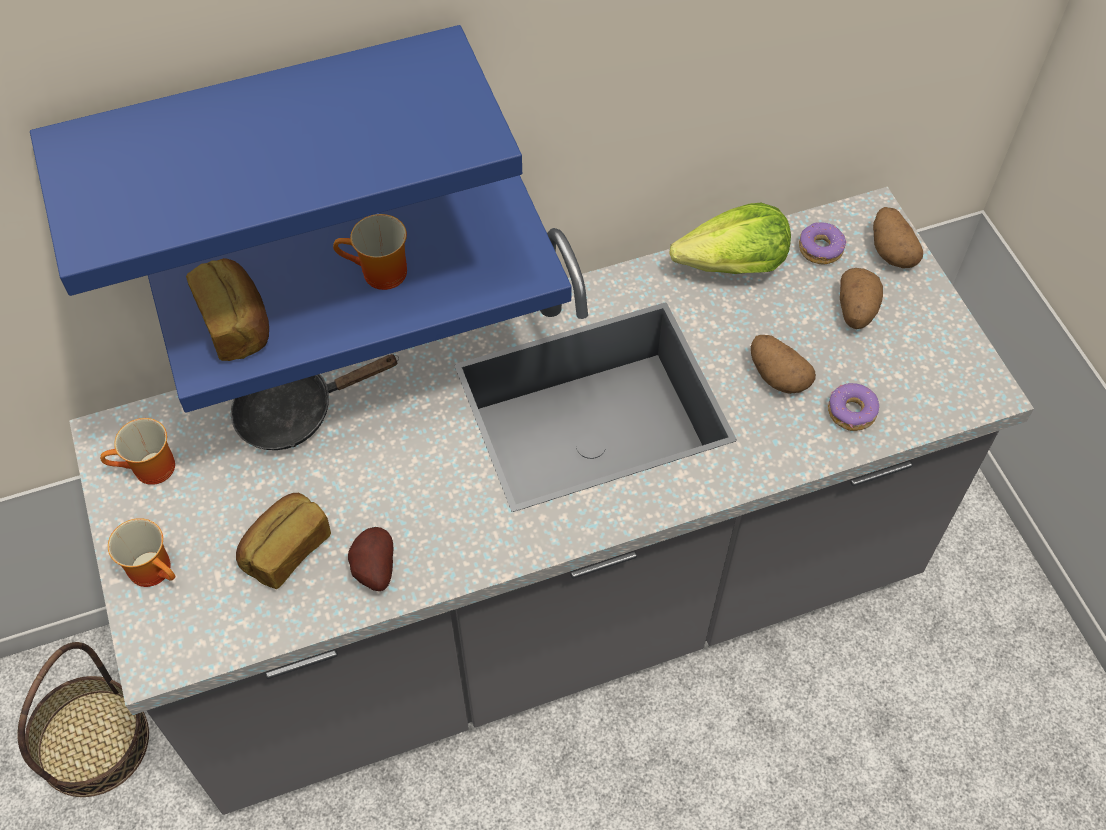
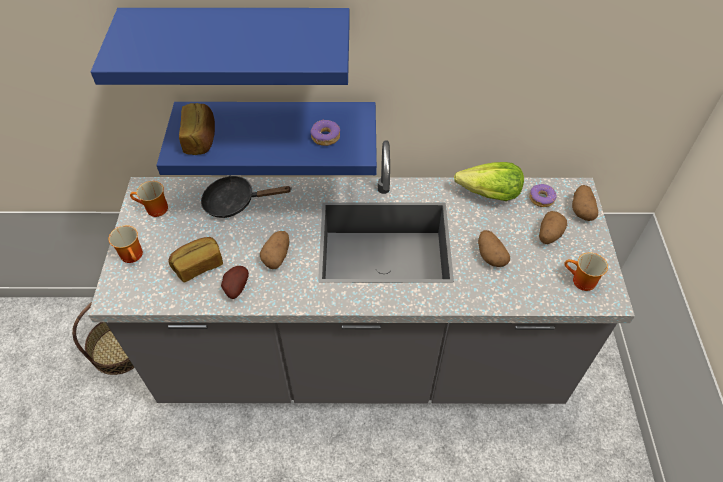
camera: 20 degrees right, 5 degrees down
mug [333,214,407,290] -> mug moved to [565,252,608,291]
donut [828,383,879,431] -> donut moved to [310,120,340,146]
none -> potato [260,231,289,269]

